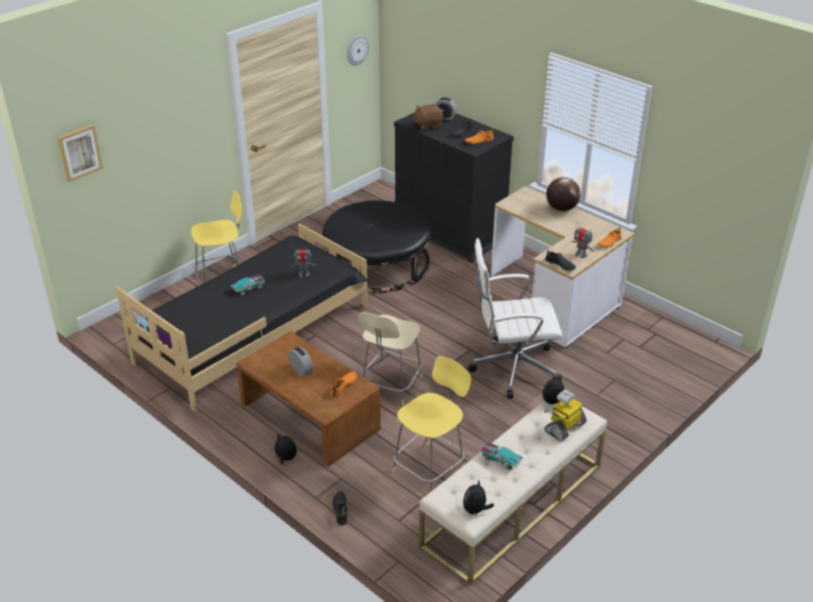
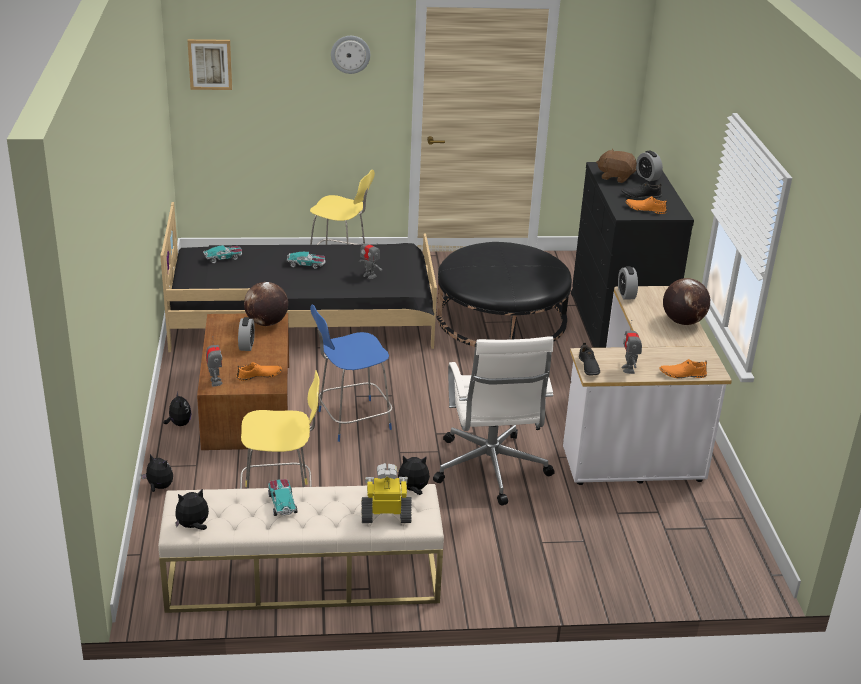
camera: 40 degrees right, 5 degrees down
black shoe [333,491,347,526] -> plush toy [141,454,173,492]
wall clock [347,35,369,65] -> wall clock moved to [331,36,370,74]
beige stool [358,312,423,405] -> blue stool [310,305,392,442]
white office chair [468,238,562,399] -> white office chair turned 135 degrees counterclockwise [433,336,555,506]
none -> toy car [203,245,242,264]
none -> toy robot [206,336,222,387]
none -> globe [244,282,288,326]
none -> alarm clock [618,266,638,300]

